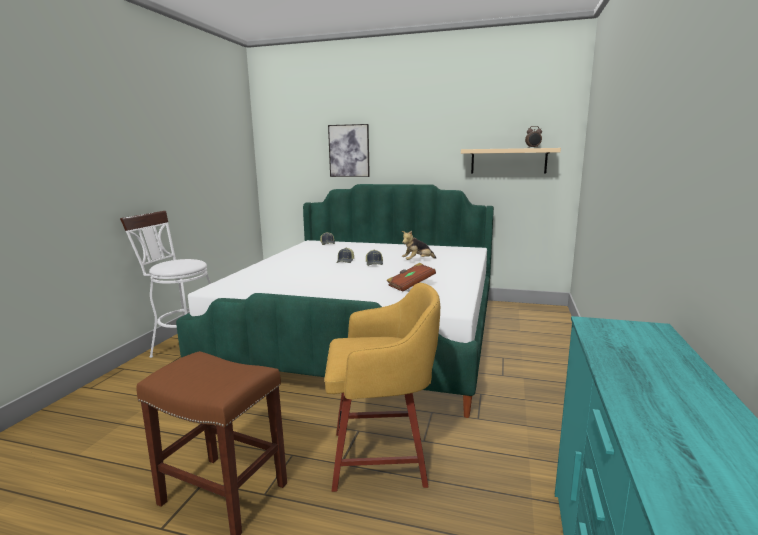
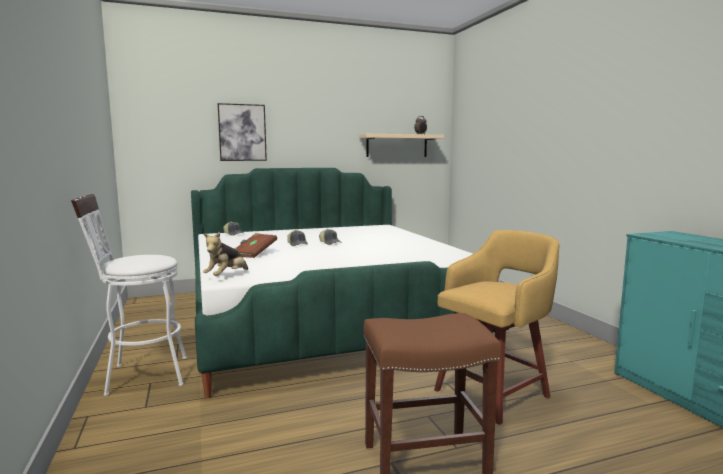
camera: 35 degrees left, 5 degrees down
brown book [386,263,436,292] -> brown book moved to [234,233,277,258]
plush toy [402,230,436,260] -> plush toy moved to [203,232,248,276]

